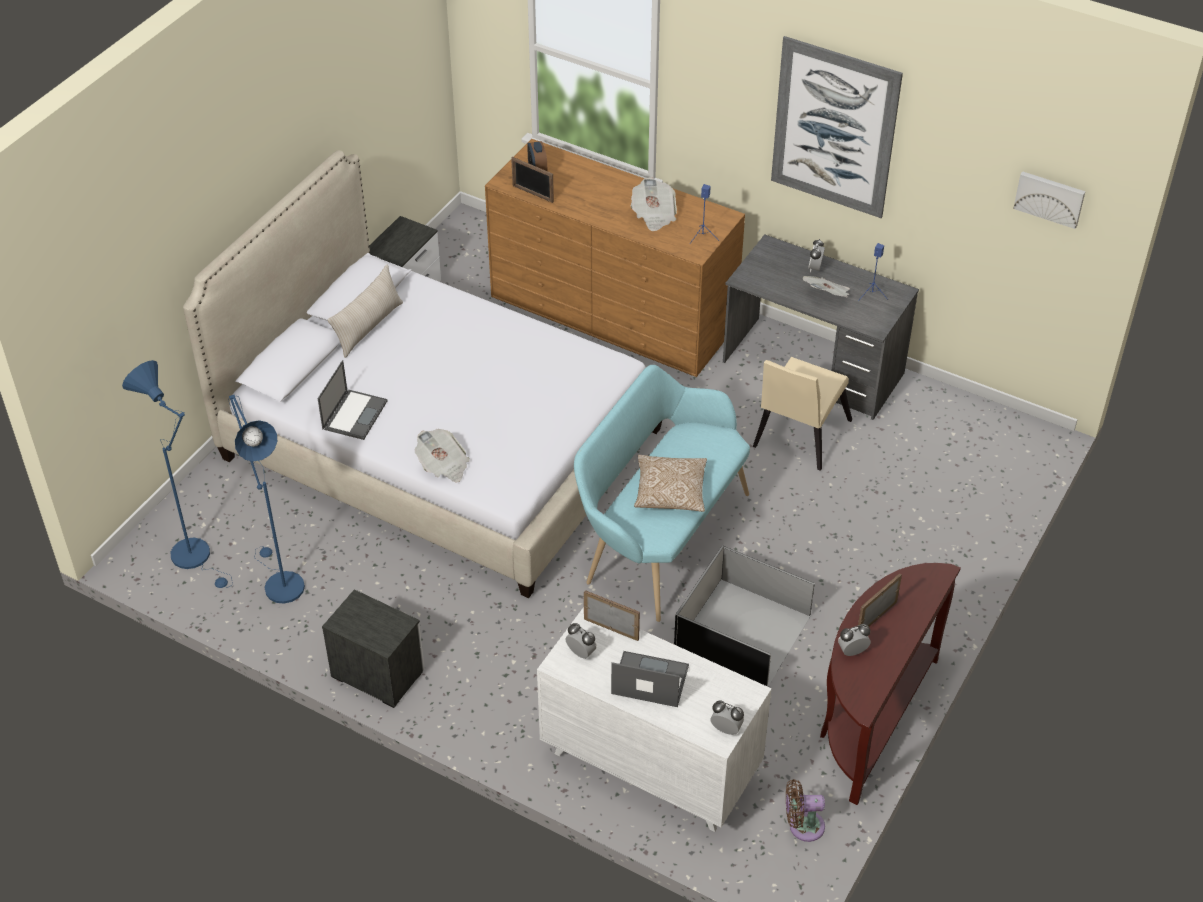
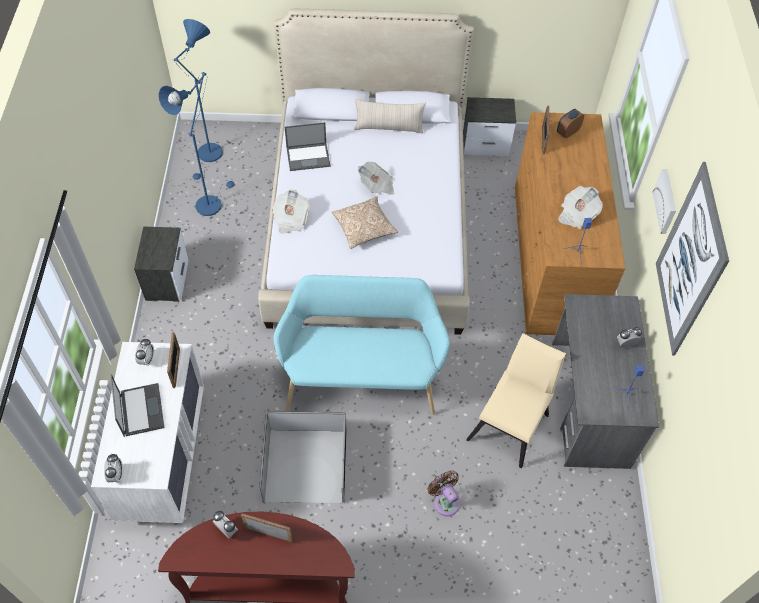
camera: 60 degrees right, 10 degrees up
pillow [634,455,707,512] -> pillow moved to [332,196,398,249]
beige chair [753,357,852,471] -> beige chair turned 120 degrees clockwise [466,333,566,468]
brown fan [786,779,825,842] -> brown fan moved to [428,471,460,516]
newspaper [803,276,850,297] -> newspaper moved to [358,162,394,195]
picture [1013,171,1086,229] -> picture moved to [652,169,676,234]

